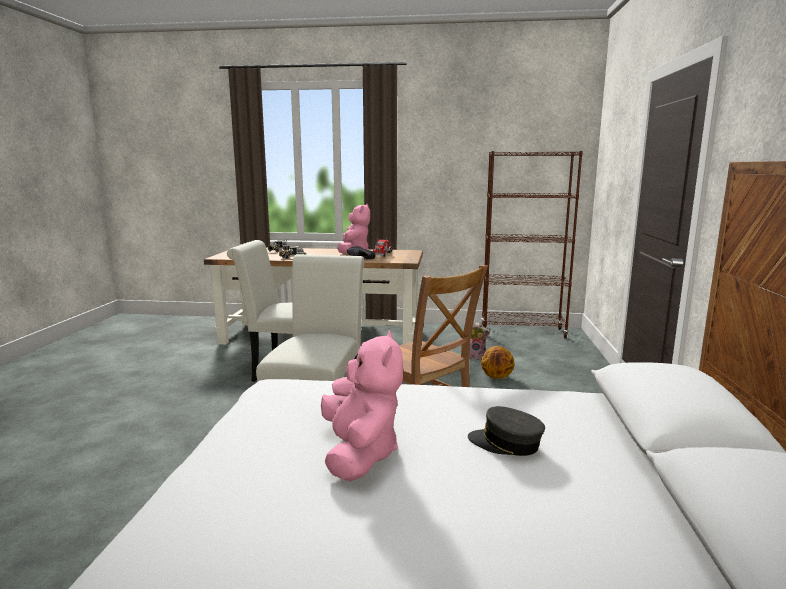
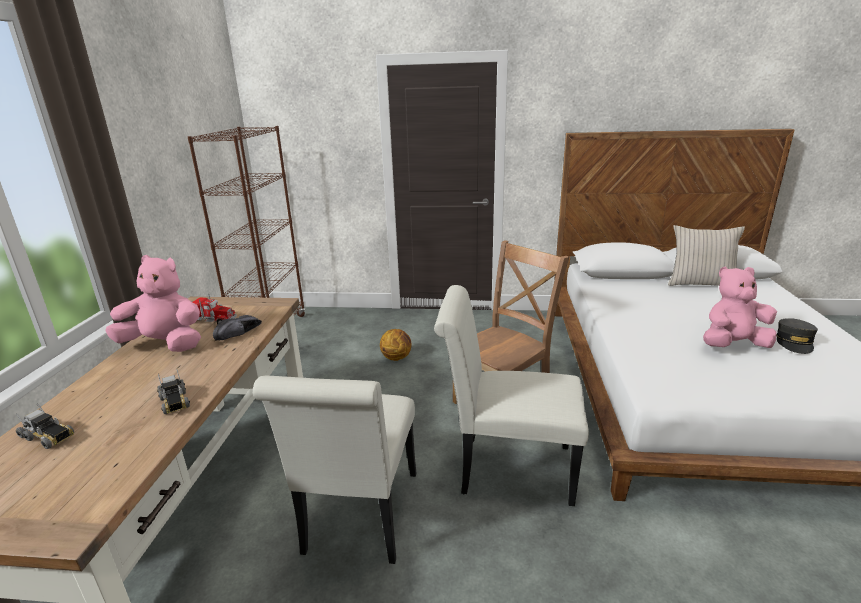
camera: 90 degrees left, 10 degrees up
grey cap [468,406,545,456] -> grey cap moved to [776,318,818,354]
plush toy [469,322,490,360] -> none
none -> beige pillow [668,225,745,286]

